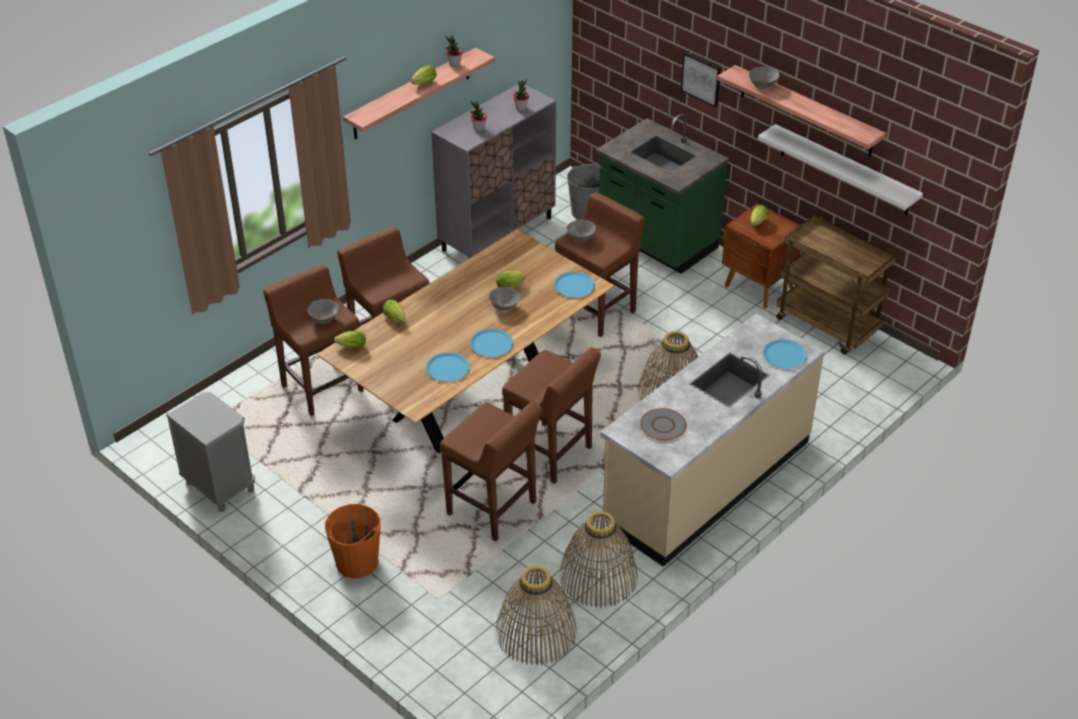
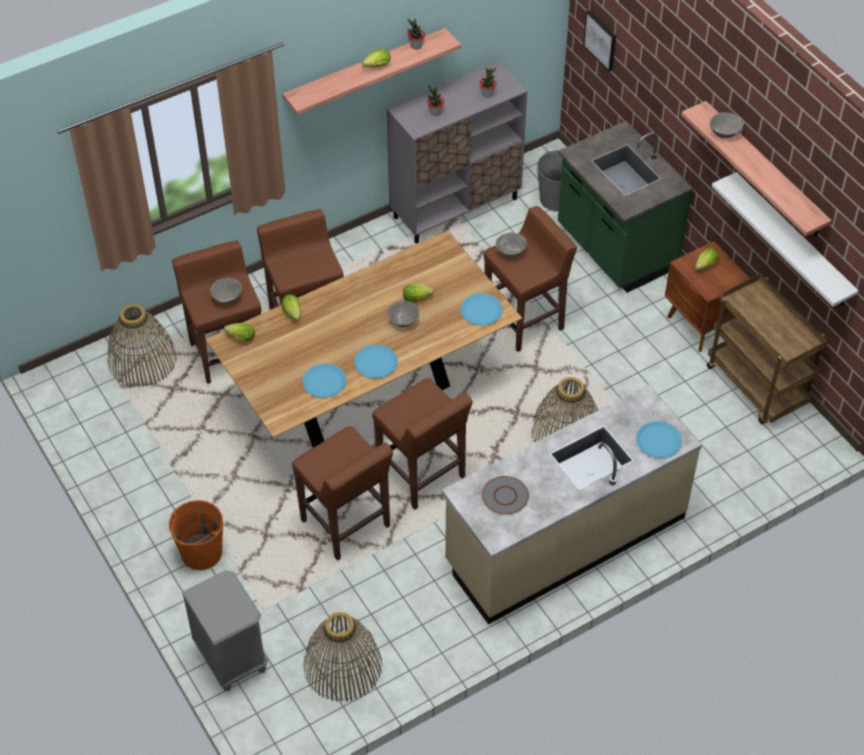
camera: 15 degrees right, 10 degrees up
grey nightstand [166,392,255,512] -> grey nightstand moved to [182,570,268,691]
basket [560,511,638,608] -> basket moved to [107,304,177,387]
picture [681,52,721,107] -> picture moved to [583,10,616,72]

